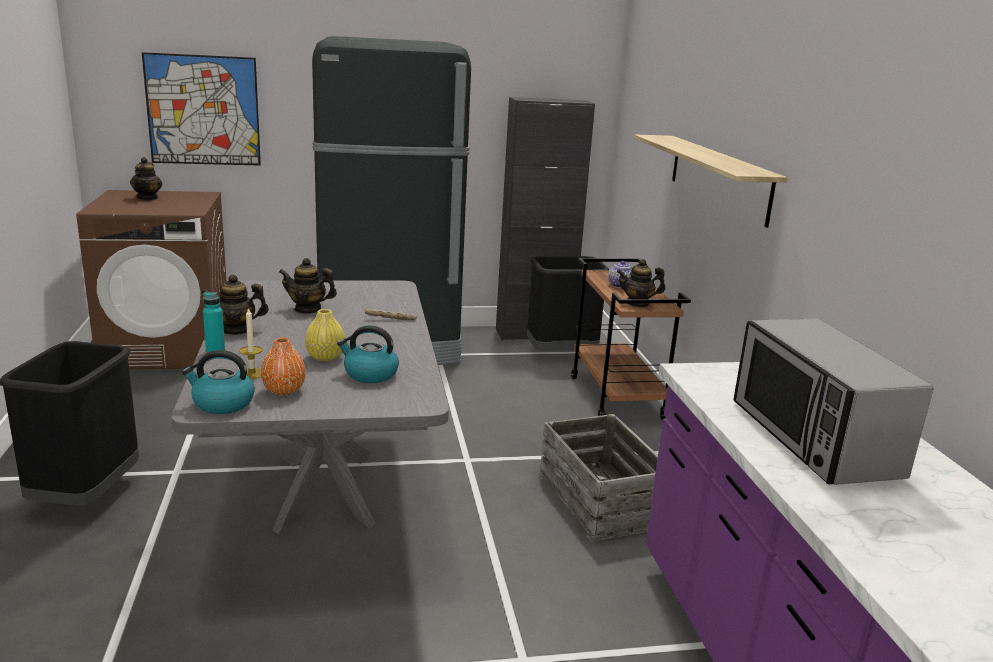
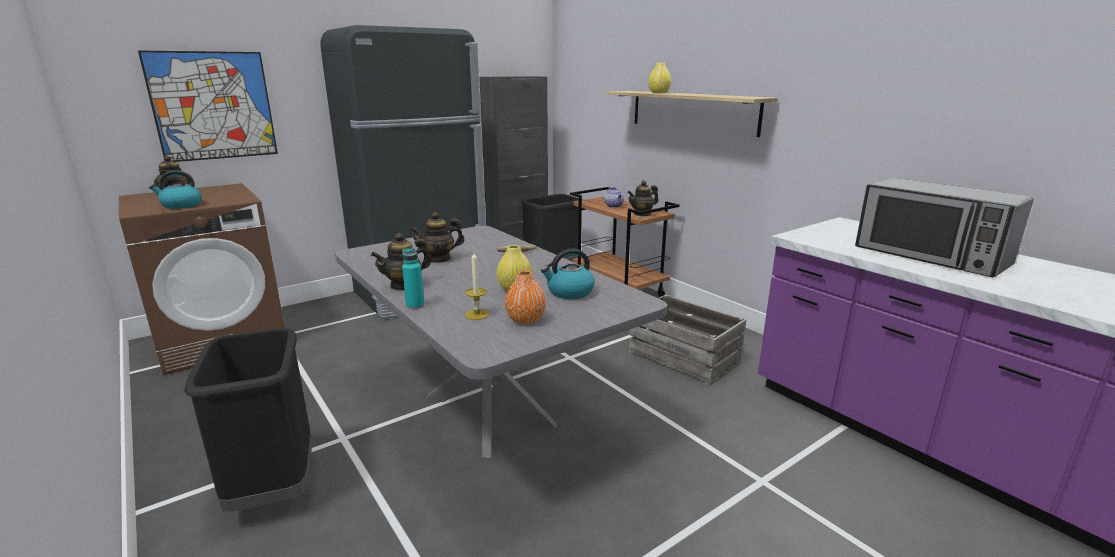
camera: 25 degrees left, 0 degrees up
kettle [182,350,255,414] -> kettle moved to [149,170,202,209]
none -> yellow vase [648,62,671,93]

